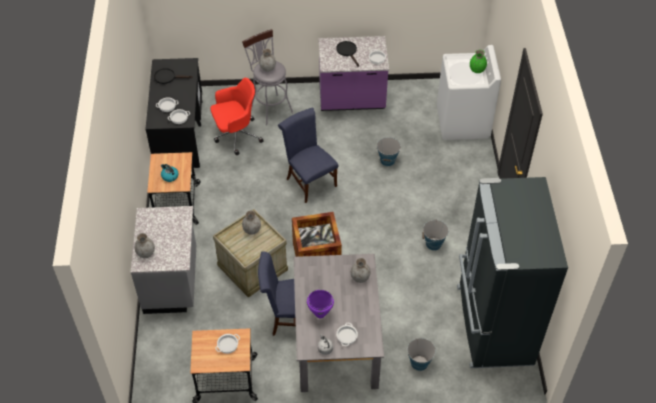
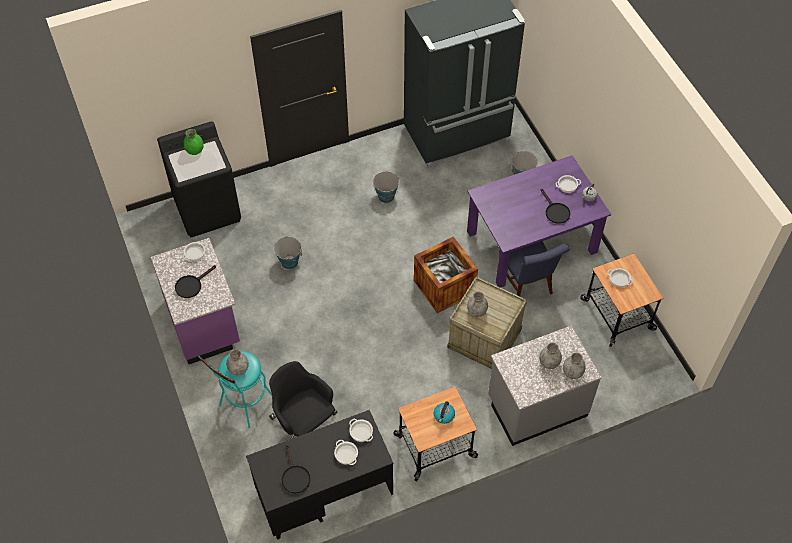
camera: 110 degrees left, 5 degrees up
red office chair [211,78,263,155] -> black office chair [269,361,337,439]
grey stool [242,29,293,125] -> turquoise stool [198,351,272,428]
blue chair [278,107,338,203] -> none
grey dining table [294,254,384,392] -> purple dining table [467,155,611,288]
purple cooking pot [307,290,334,318] -> black frying pan [541,189,571,224]
grey vase [351,258,371,283] -> grey vase moved to [539,343,562,369]
white washing machine [437,45,501,140] -> black washing machine [157,121,241,237]

